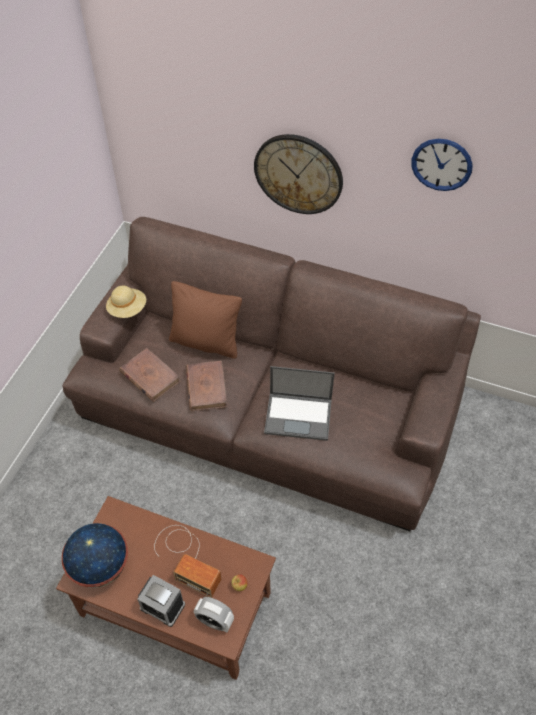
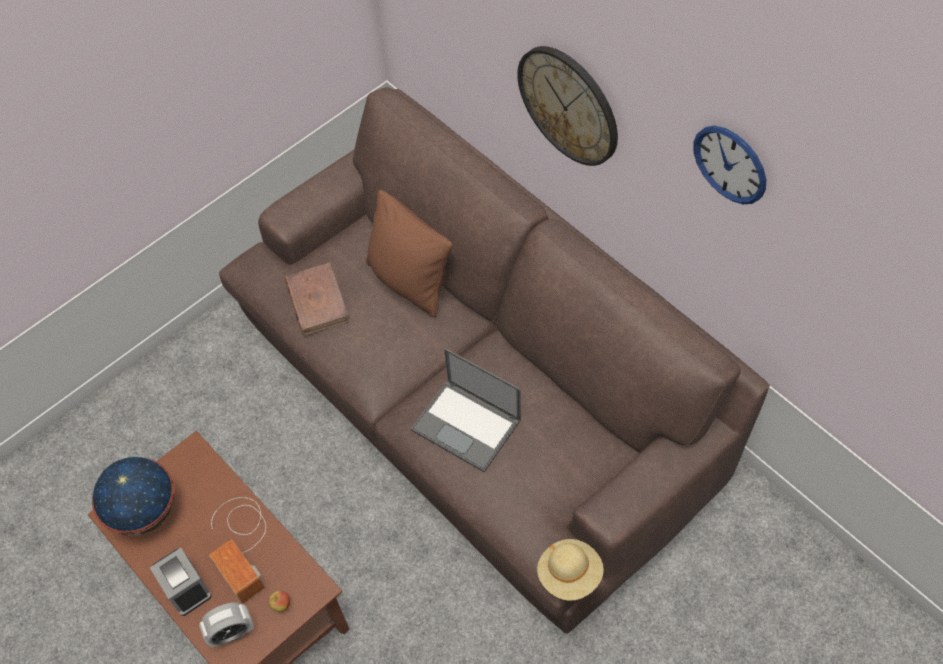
camera: 30 degrees right, 5 degrees up
beige hat [106,286,146,318] -> beige hat moved to [537,539,604,601]
brown book [186,361,228,411] -> none
alarm clock [194,597,234,633] -> alarm clock turned 75 degrees counterclockwise [199,603,254,648]

